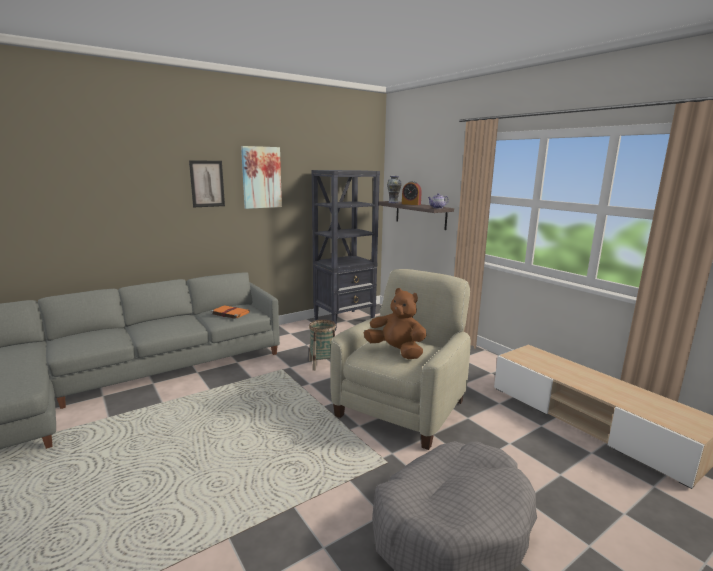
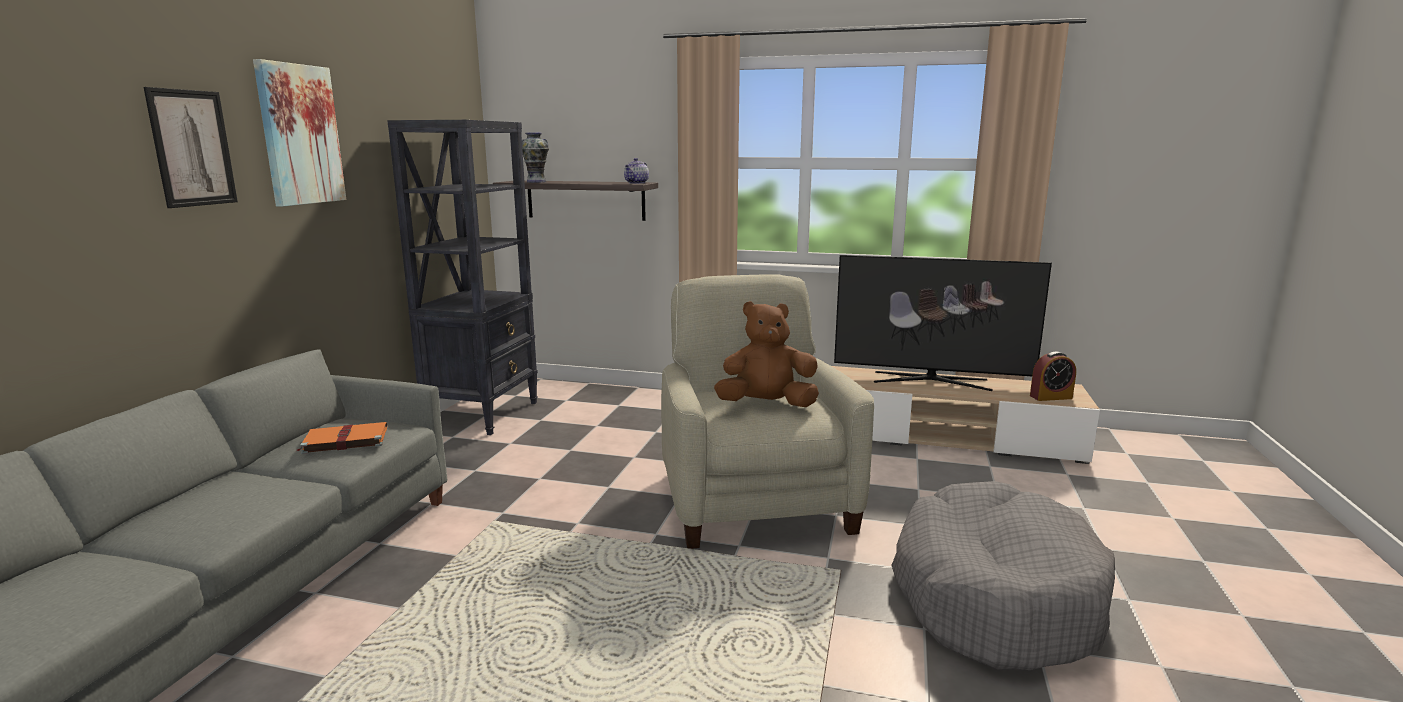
camera: 40 degrees left, 0 degrees up
basket [309,320,336,371] -> none
alarm clock [402,181,422,205] -> alarm clock moved to [1030,351,1076,401]
none -> television [834,255,1052,391]

